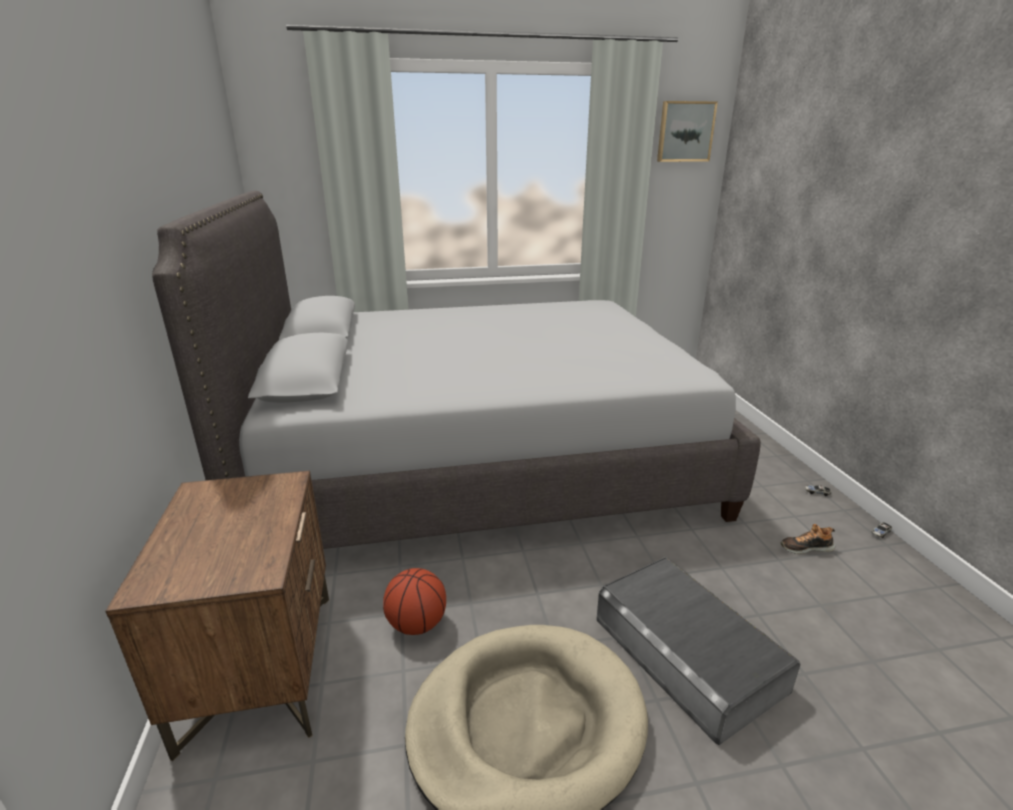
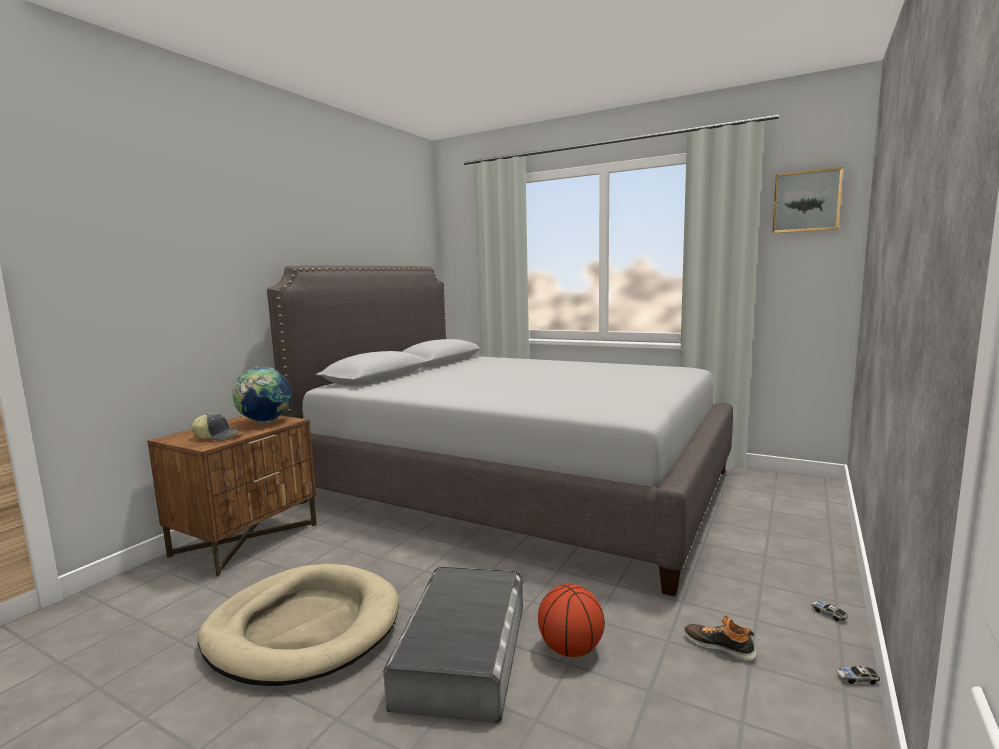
camera: 40 degrees right, 15 degrees down
basketball [383,568,446,635] -> basketball moved to [538,584,605,657]
none -> cap [192,413,242,441]
none -> globe [232,367,292,423]

